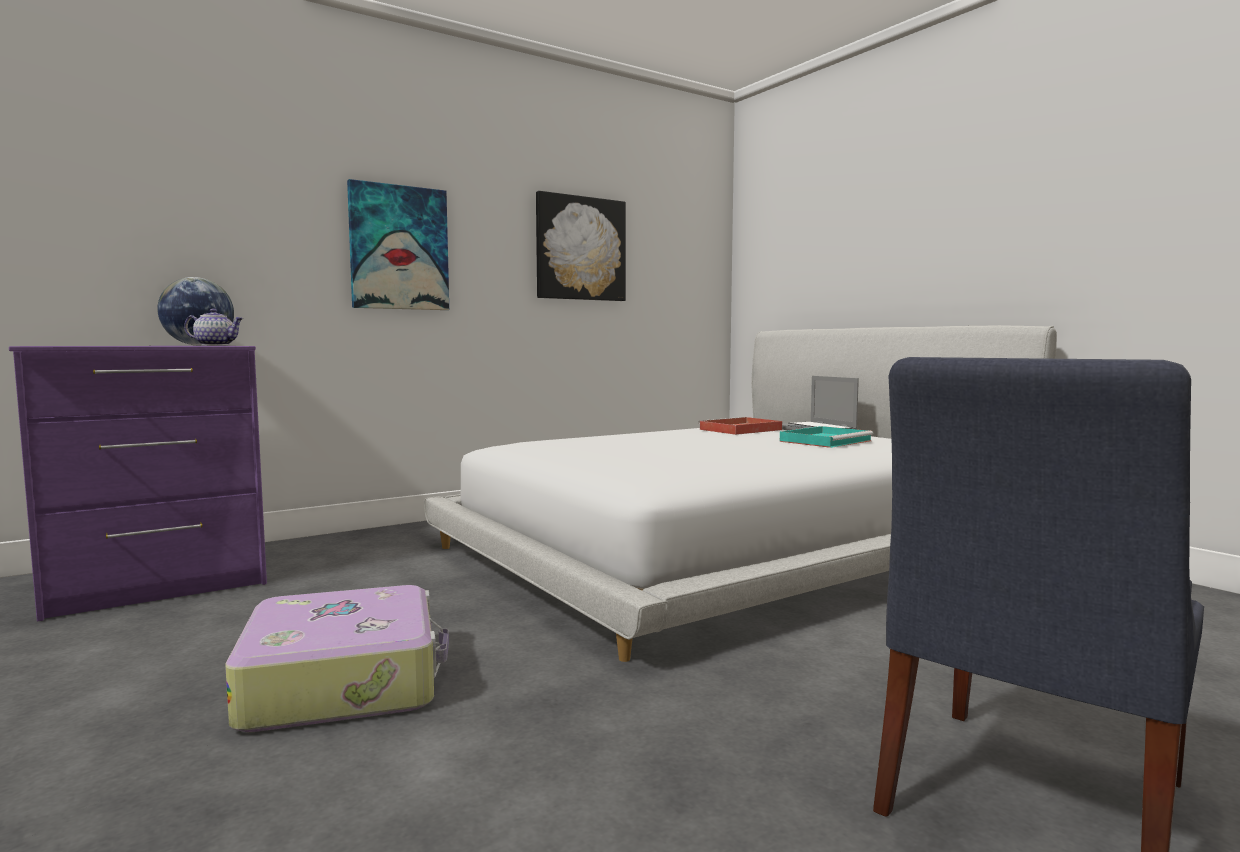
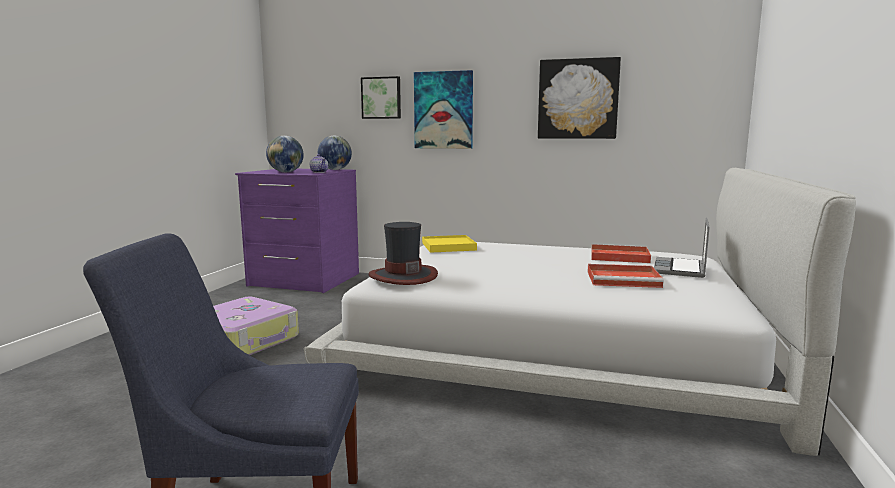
camera: 50 degrees right, 5 degrees up
turquoise tray [780,426,873,448] -> red tray [588,264,664,288]
none -> globe [266,136,304,172]
none -> picture [361,76,401,119]
none -> hat [368,222,438,285]
none -> yellow tray [422,235,477,253]

